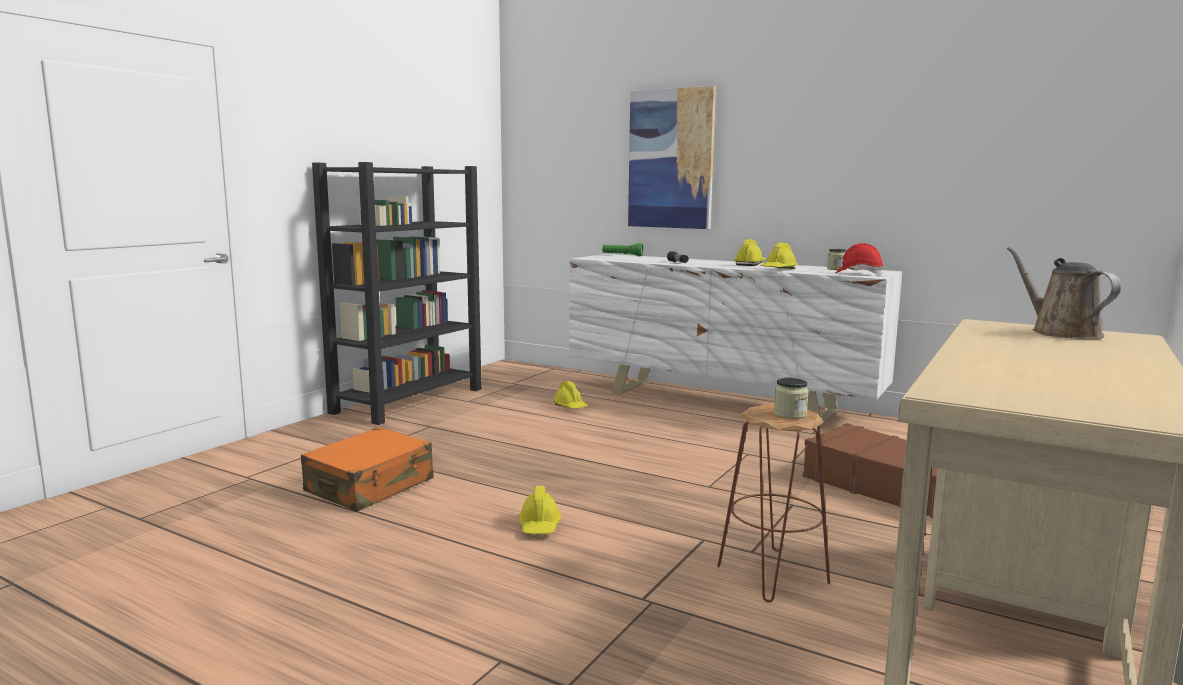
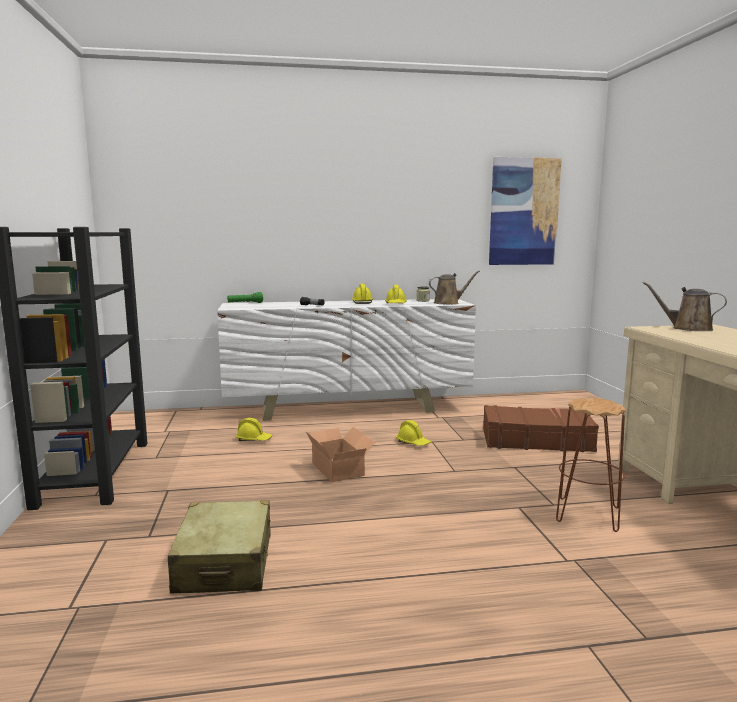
camera: 40 degrees left, 0 degrees up
orange suitcase [301,427,434,512] -> beige suitcase [168,500,271,594]
yellow hard hat [518,486,561,534] -> yellow hard hat moved to [396,420,431,446]
picture [628,86,716,229] -> picture moved to [489,157,562,265]
jar [774,378,809,419] -> none
red hard hat [835,243,884,275] -> brown watering can [429,270,480,305]
none -> cardboard box [306,427,375,482]

